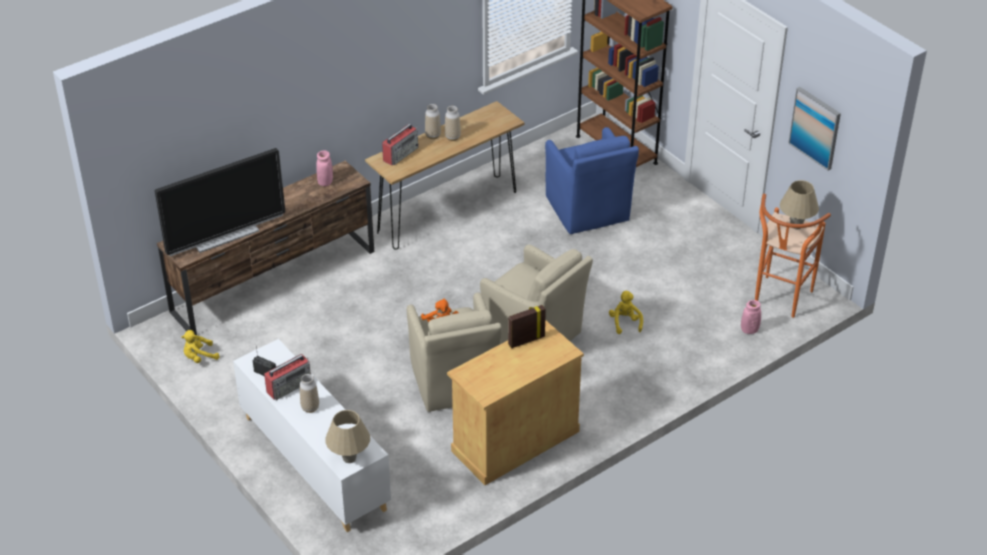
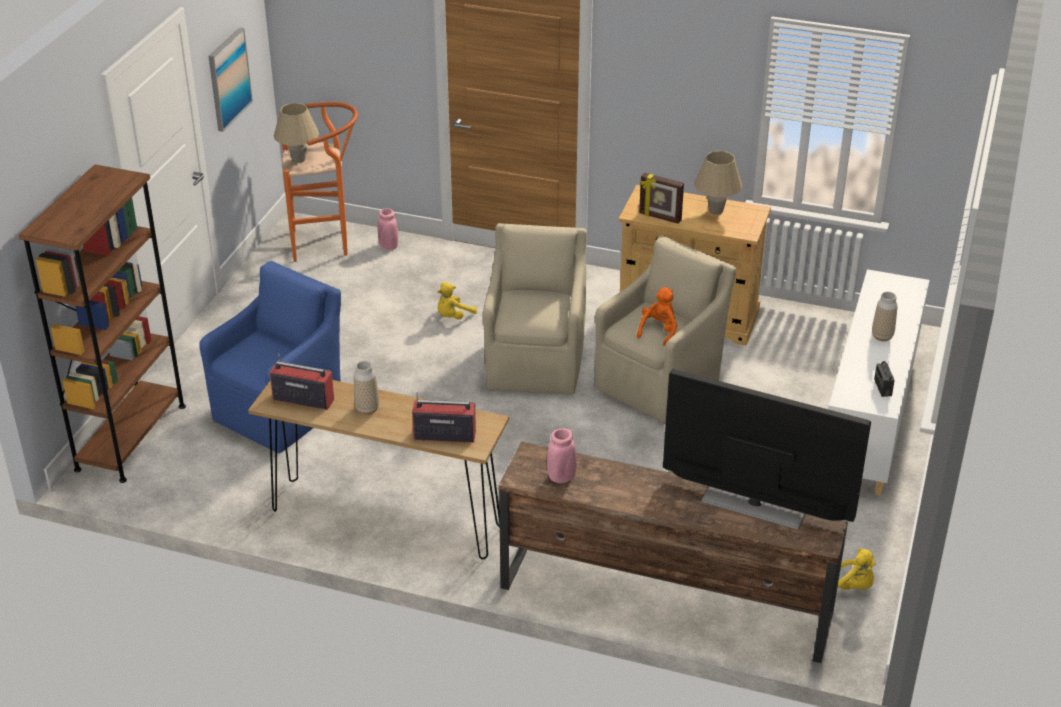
camera: 125 degrees left, 5 degrees down
radio [264,354,311,400] -> radio moved to [269,354,334,410]
beige table lamp [325,410,370,463] -> beige table lamp moved to [694,151,743,215]
vase [425,104,441,139] -> none

